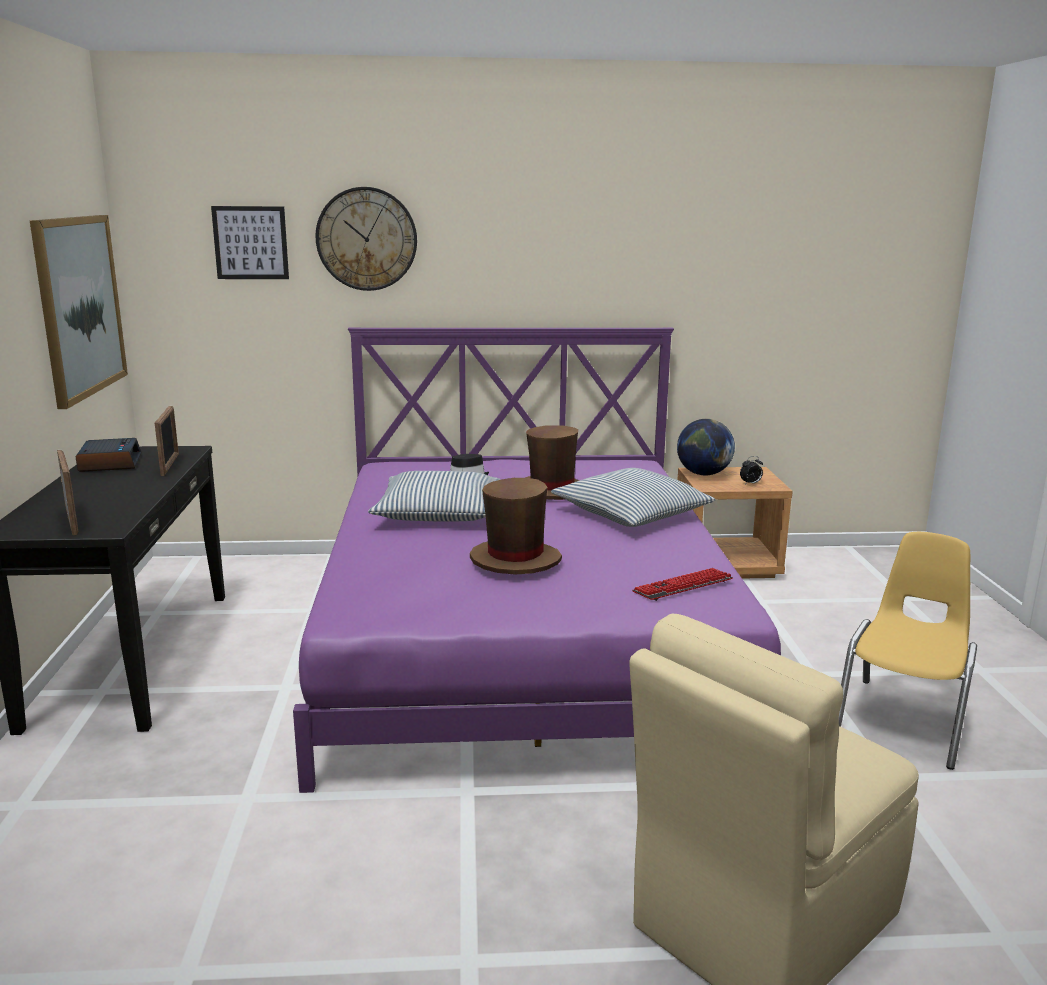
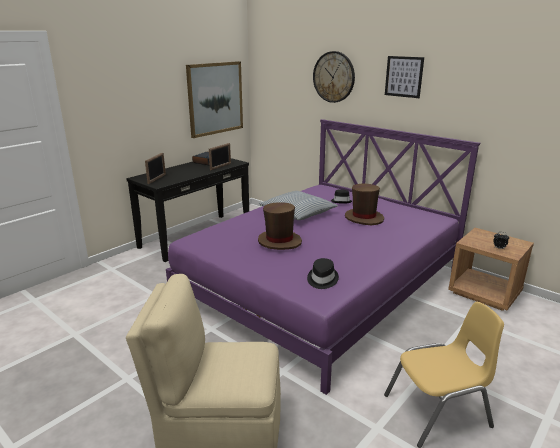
camera: 45 degrees right, 5 degrees up
picture [211,206,289,279] -> picture moved to [385,56,424,98]
pillow [551,468,716,527] -> none
keyboard [632,568,733,601] -> black hat [307,258,339,289]
globe [677,419,735,475] -> none

